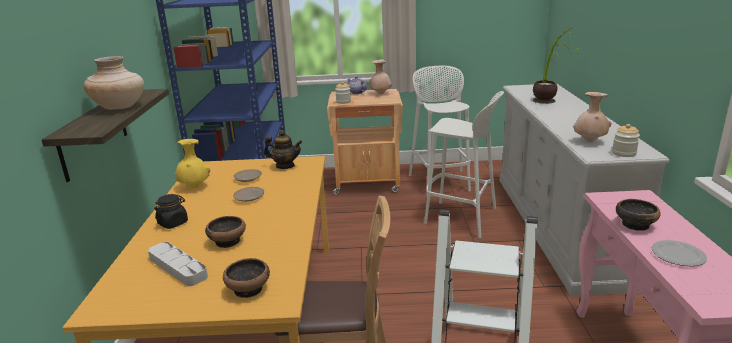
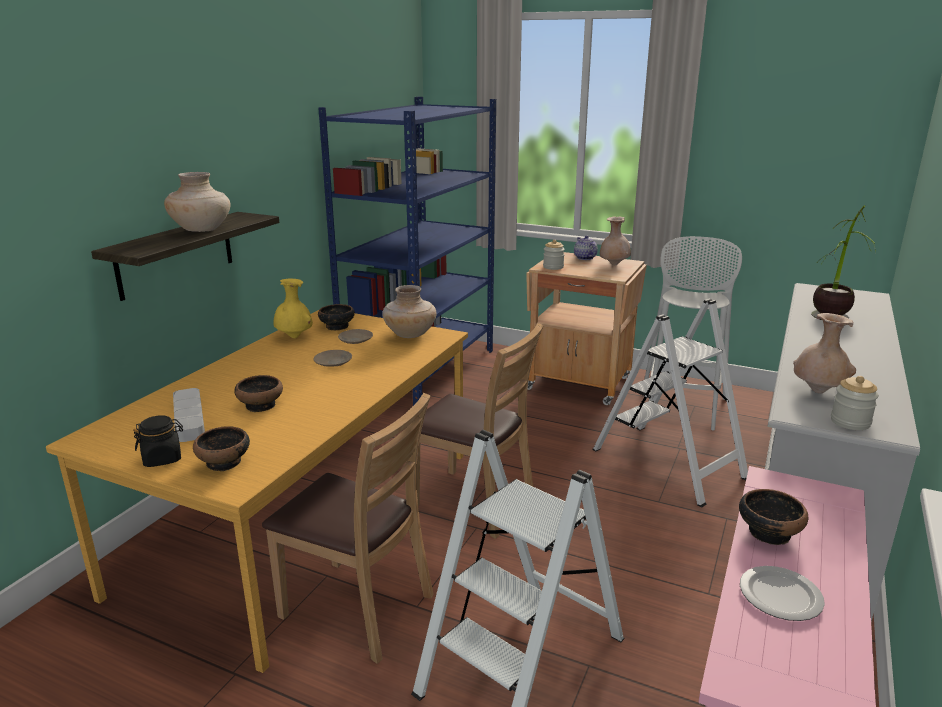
camera: 25 degrees right, 0 degrees up
black jar [154,194,188,229] -> black jar moved to [133,415,183,467]
teapot [264,130,302,169] -> beige vase [383,285,437,338]
white stool [424,91,504,238] -> white step ladder [592,299,748,507]
none -> bowl [318,304,355,330]
none -> brown chair [416,323,543,539]

